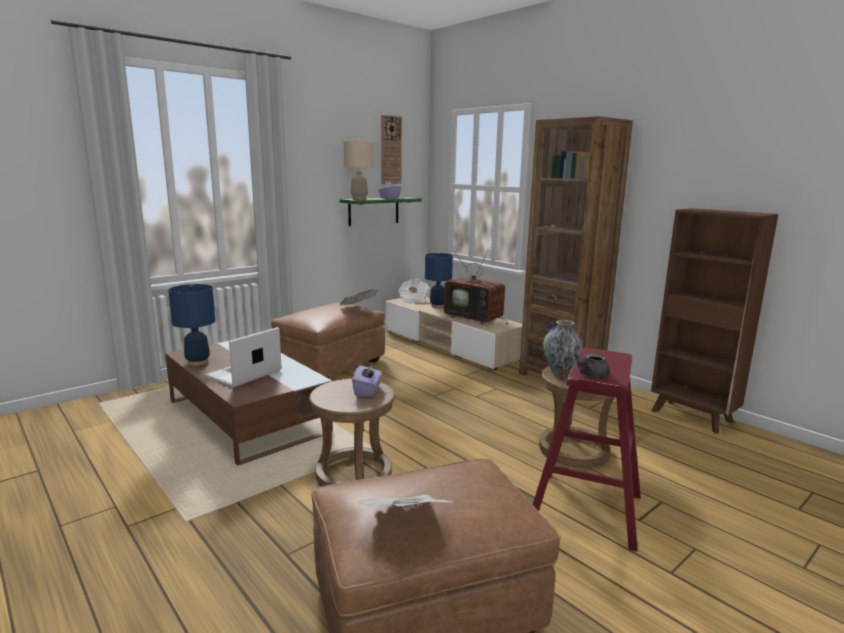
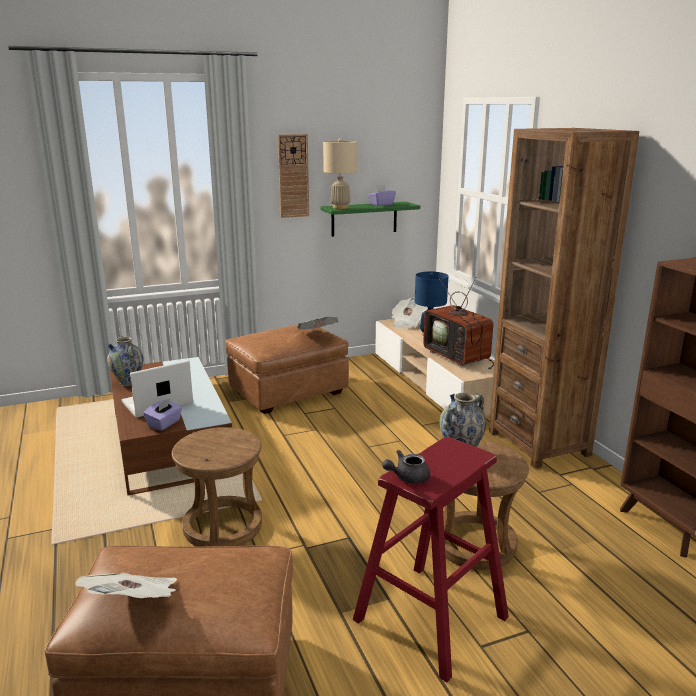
camera: 20 degrees right, 5 degrees up
blue table lamp [168,284,216,366] -> vase [107,337,144,387]
purple tissue box [352,362,382,397] -> purple tissue box moved to [143,398,182,431]
wall clock [381,115,402,184] -> wall clock moved to [278,134,309,218]

